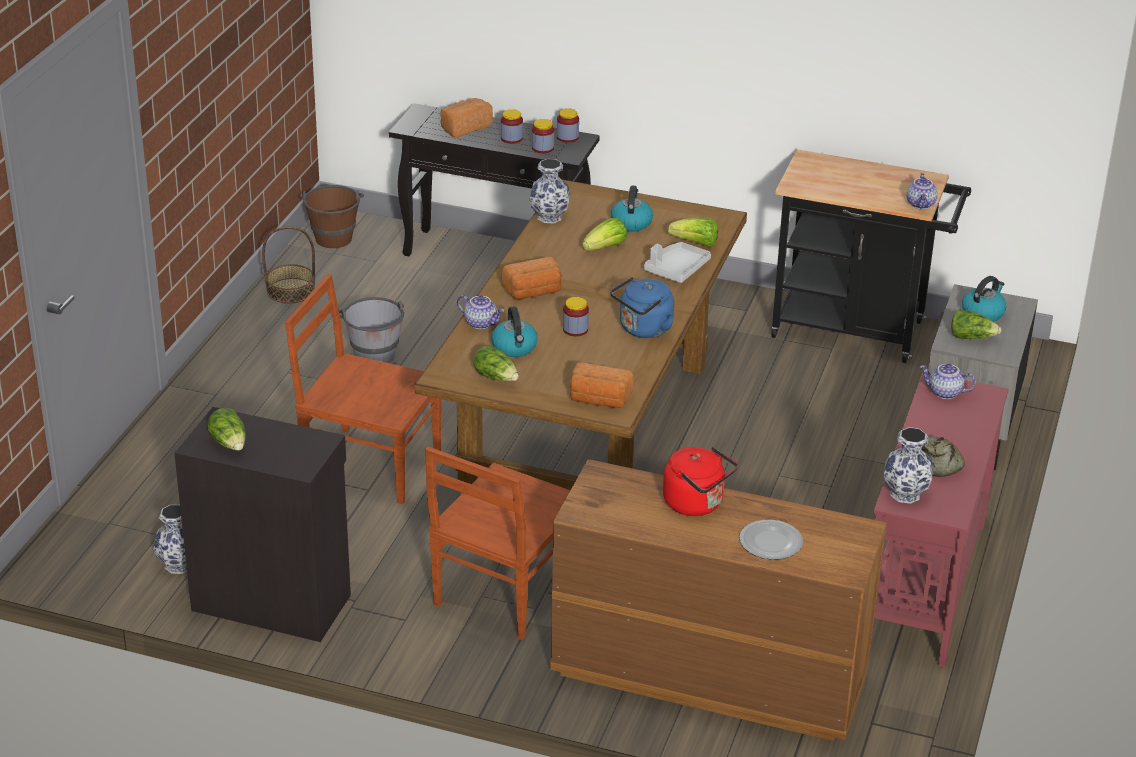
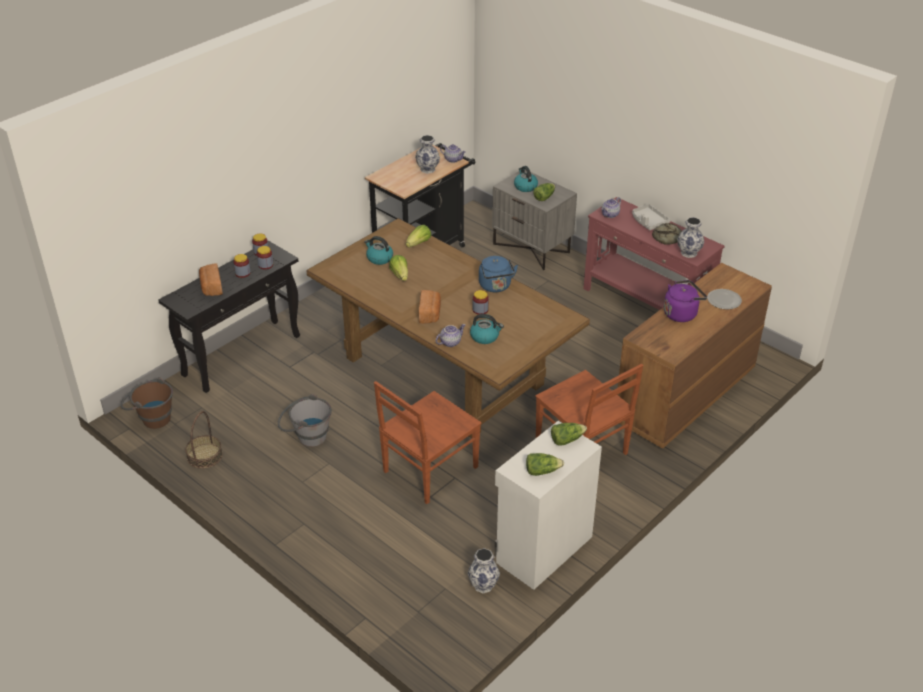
camera: 65 degrees left, 5 degrees up
black cabinet [174,407,351,642] -> white cabinet [494,421,602,590]
lettuce [474,345,519,381] -> lettuce moved to [551,423,587,446]
vase [530,159,570,223] -> vase moved to [415,135,440,174]
bread [570,363,634,408] -> none
grey tray [644,242,711,283] -> grey tray moved to [632,204,670,230]
red kettle [663,446,738,516] -> purple kettle [664,280,707,322]

